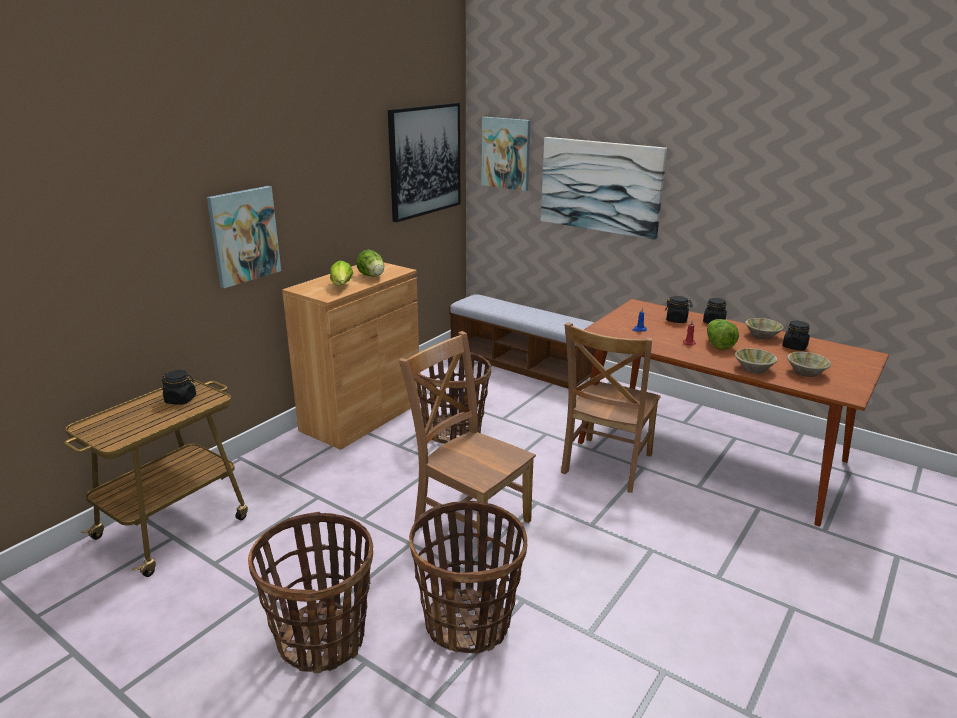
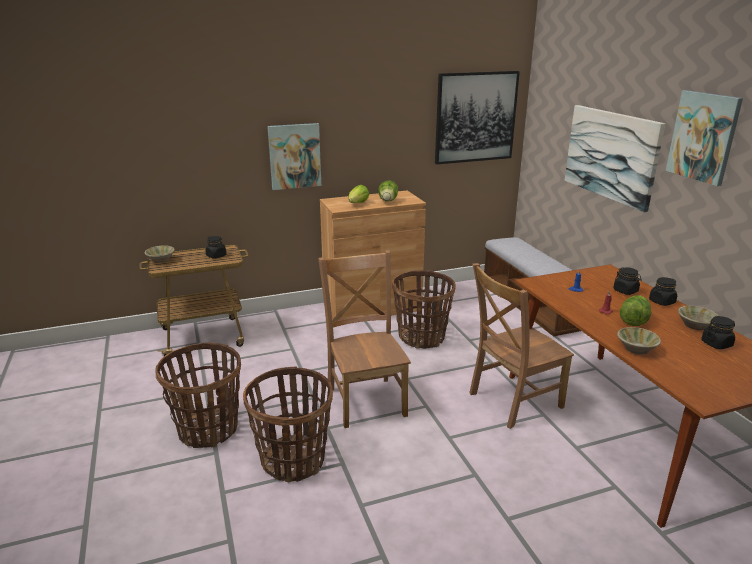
camera: 35 degrees right, 0 degrees up
picture [481,117,530,191] -> picture moved to [666,90,743,186]
beige bowl [787,352,831,377] -> beige bowl moved to [144,245,175,263]

